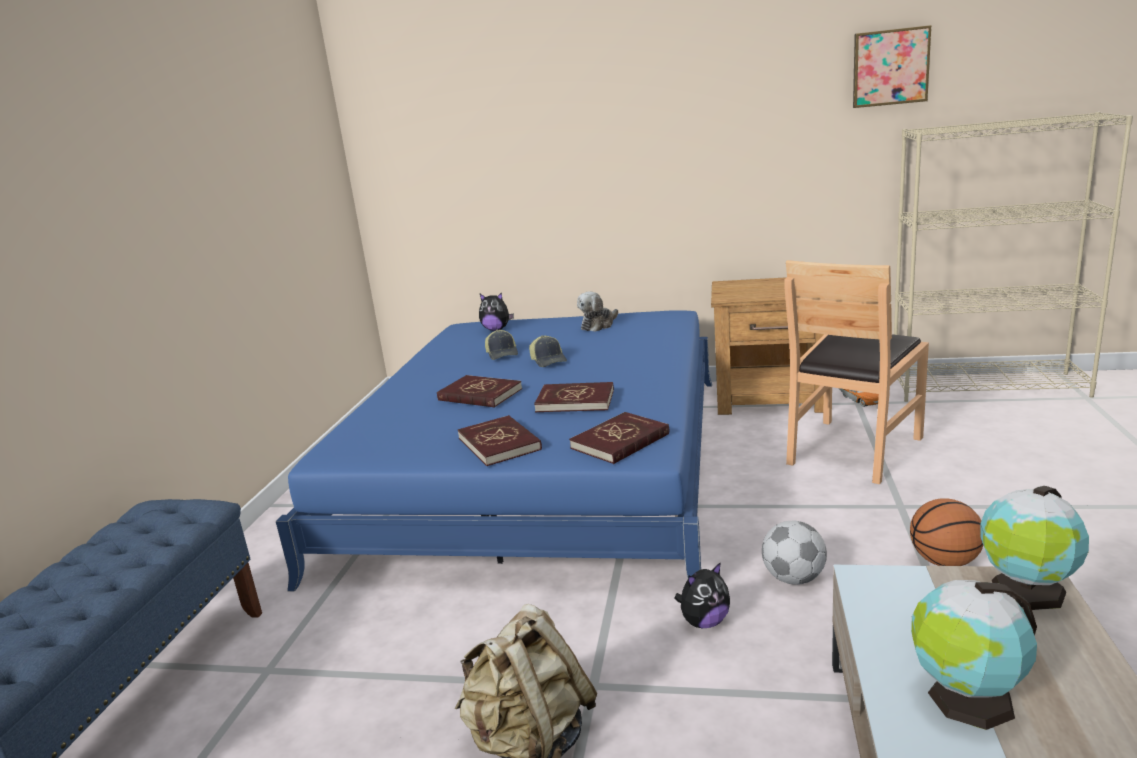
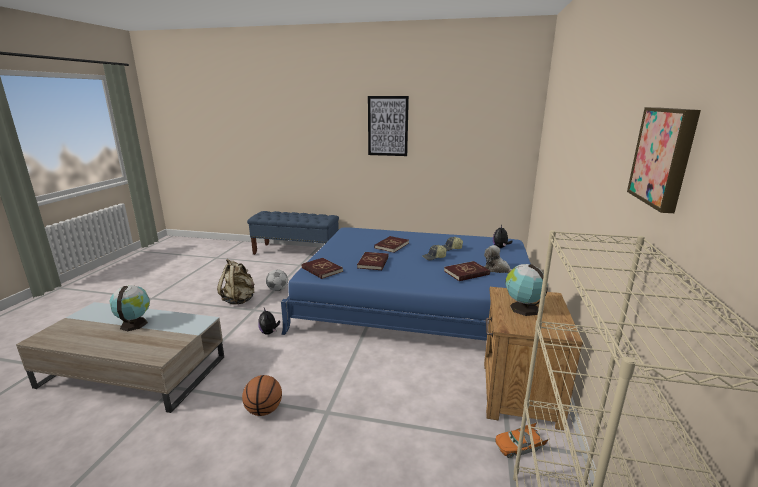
camera: 90 degrees right, 0 degrees up
red book [458,415,542,466] -> red book moved to [444,261,490,281]
football [762,521,827,585] -> football moved to [266,270,288,291]
brown chair [784,260,929,484] -> none
globe [980,486,1089,610] -> globe moved to [505,264,548,316]
none -> picture [368,96,409,156]

